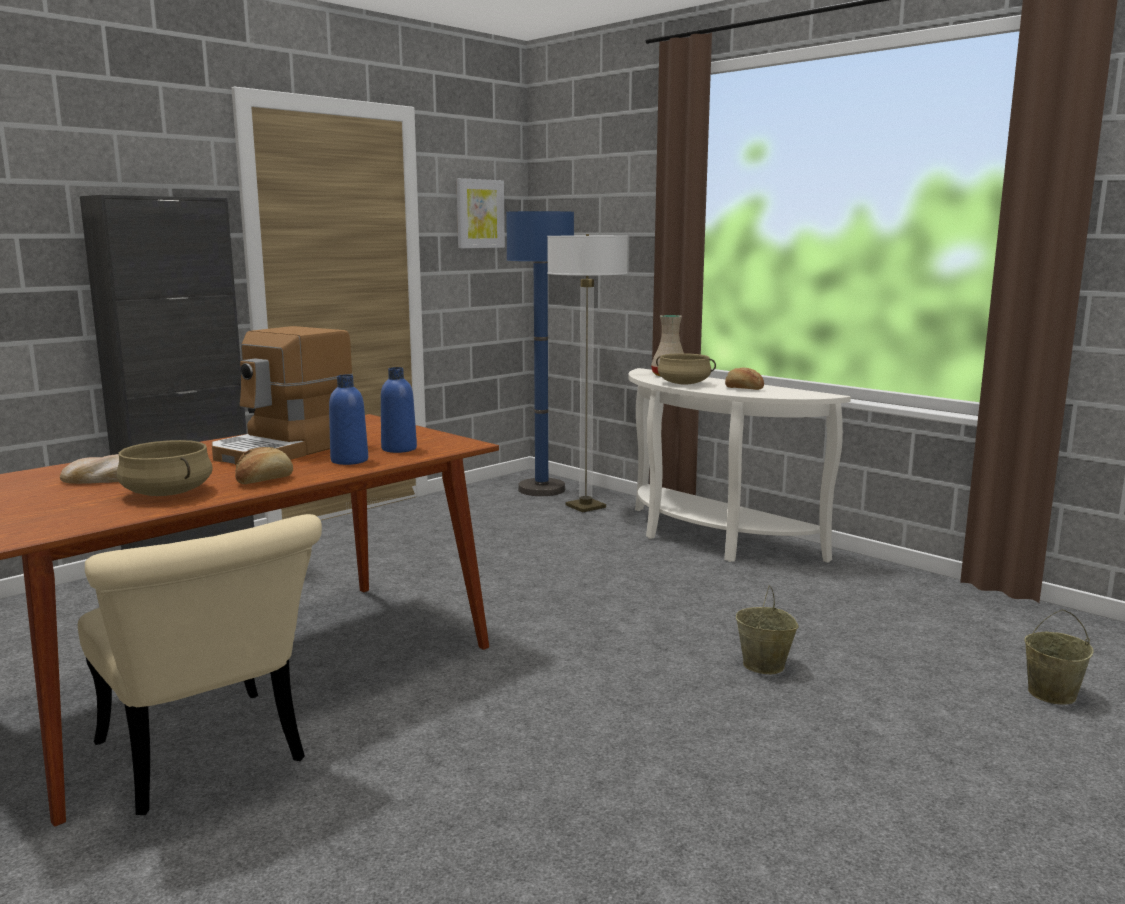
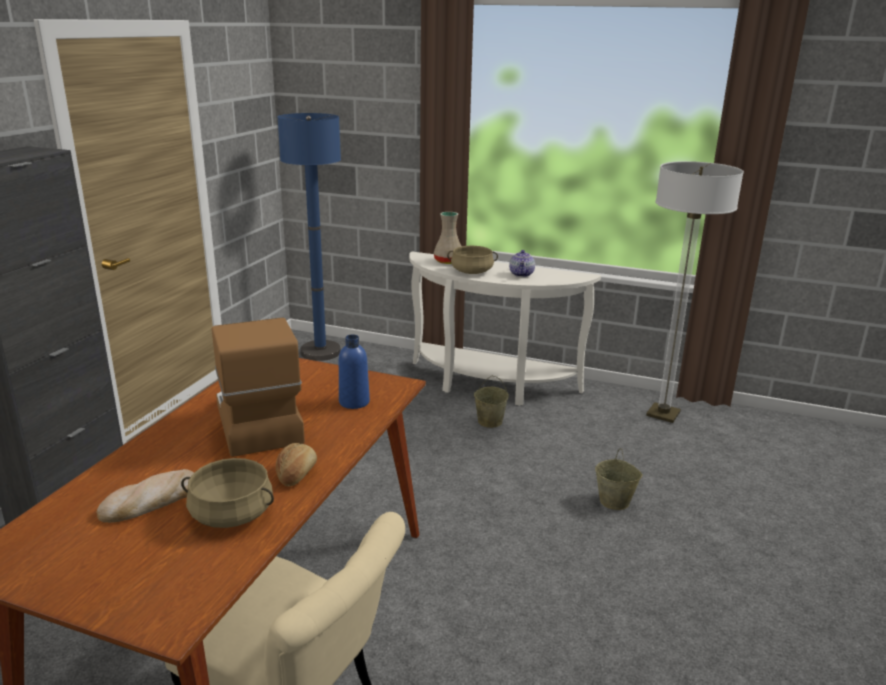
camera: 25 degrees left, 10 degrees up
coffee machine [212,326,353,465] -> coffee machine turned 150 degrees clockwise [212,318,305,457]
blue bottle [329,375,368,465] -> none
picture [456,178,505,248] -> none
floor lamp [547,234,628,512] -> floor lamp moved to [646,161,744,423]
bread [725,367,764,390] -> teapot [509,250,535,277]
beige bucket [1024,609,1094,704] -> beige bucket moved to [474,376,509,428]

